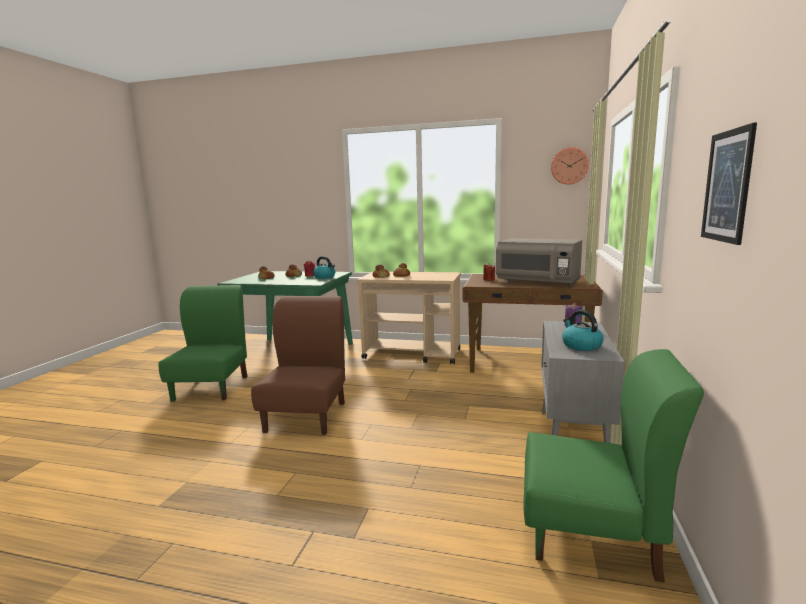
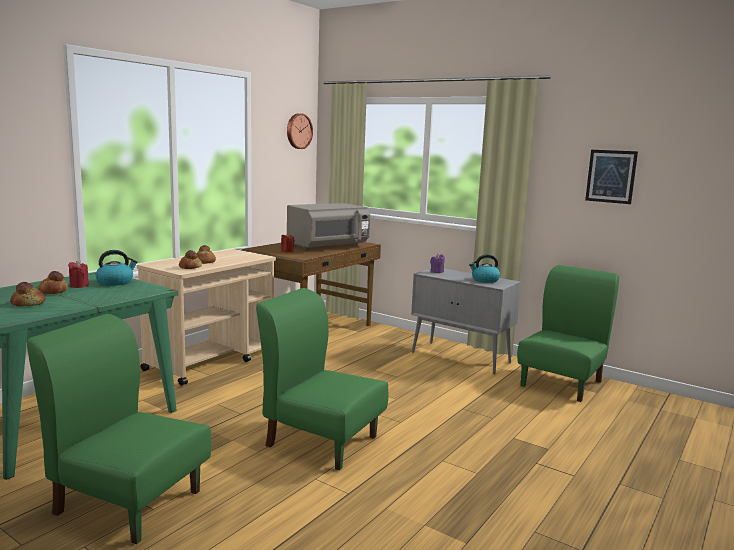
camera: 70 degrees left, 0 degrees up
brown chair [251,296,345,435] -> green chair [256,288,388,471]

